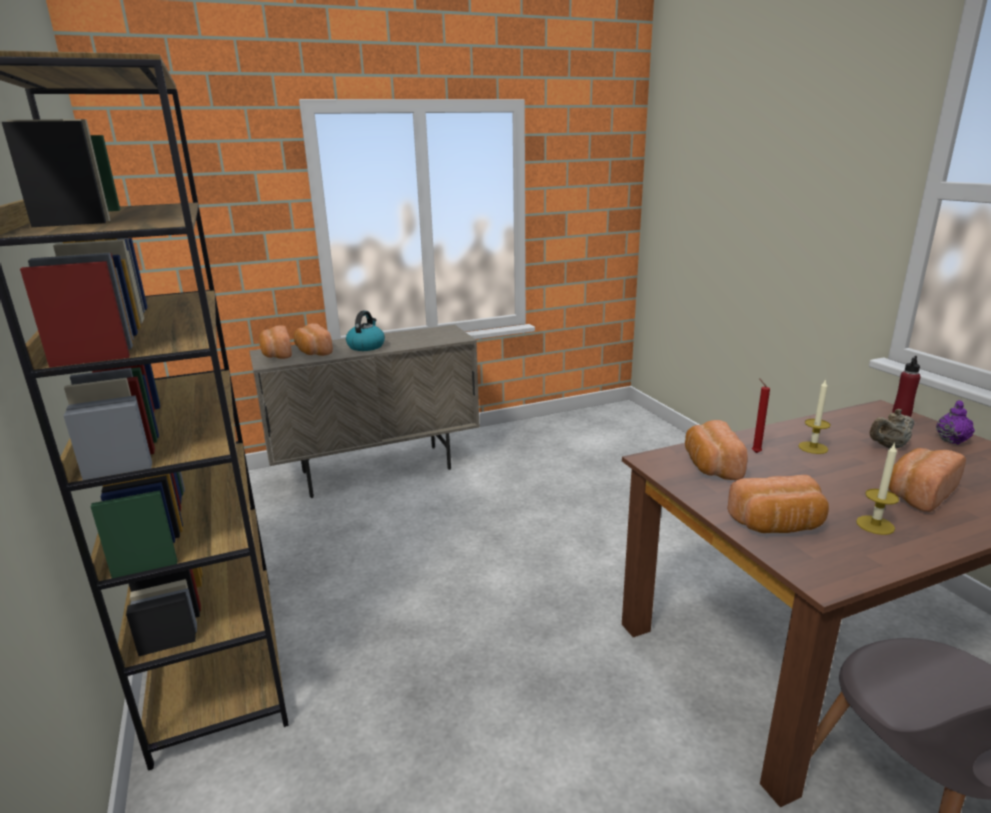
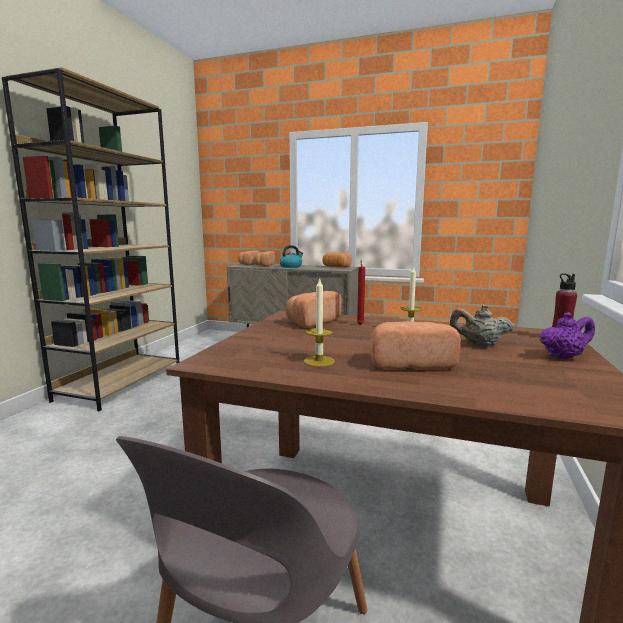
camera: 40 degrees right, 10 degrees down
bread [727,475,829,533] -> bread moved to [322,252,352,268]

